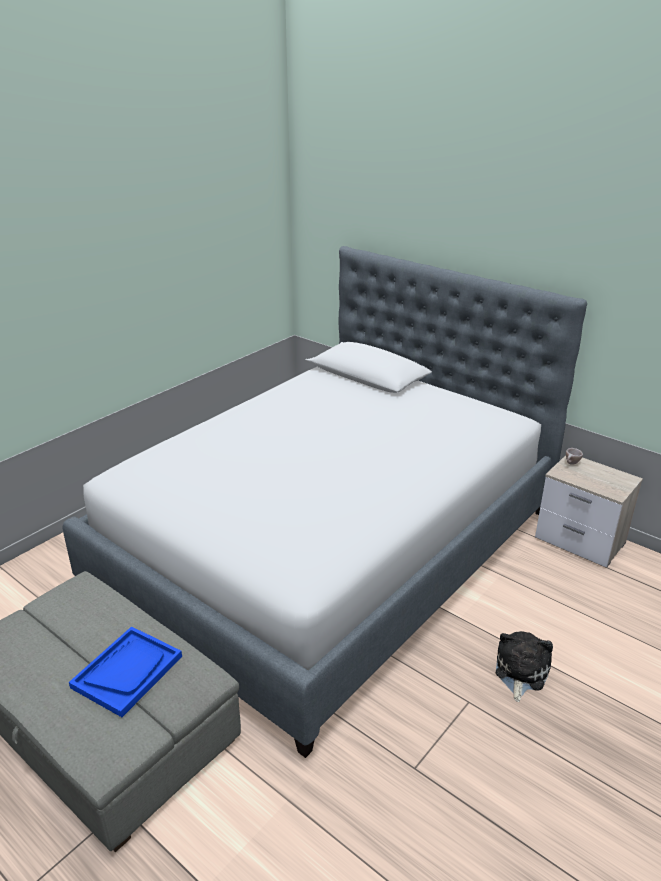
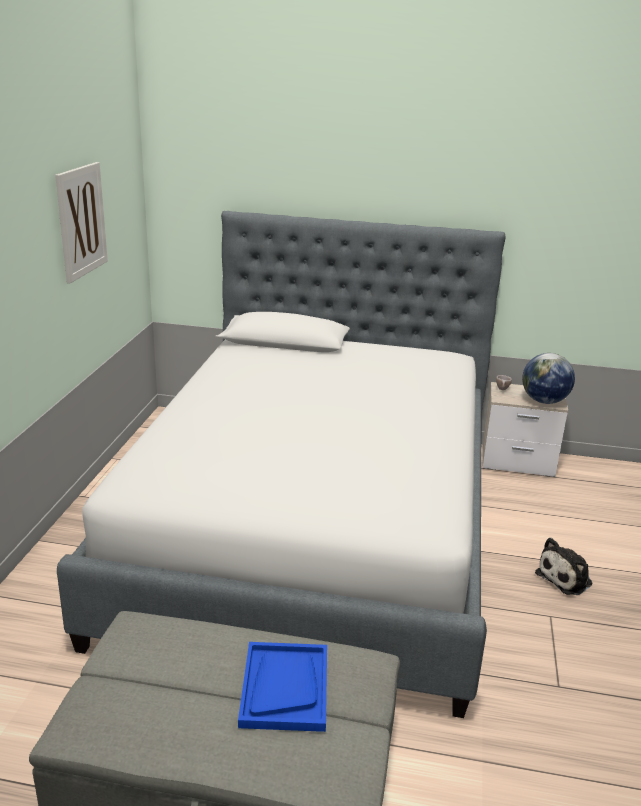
camera: 30 degrees left, 5 degrees down
plush toy [496,631,553,702] -> plush toy turned 120 degrees counterclockwise [535,538,592,595]
none -> picture [55,162,108,283]
none -> globe [522,353,575,404]

